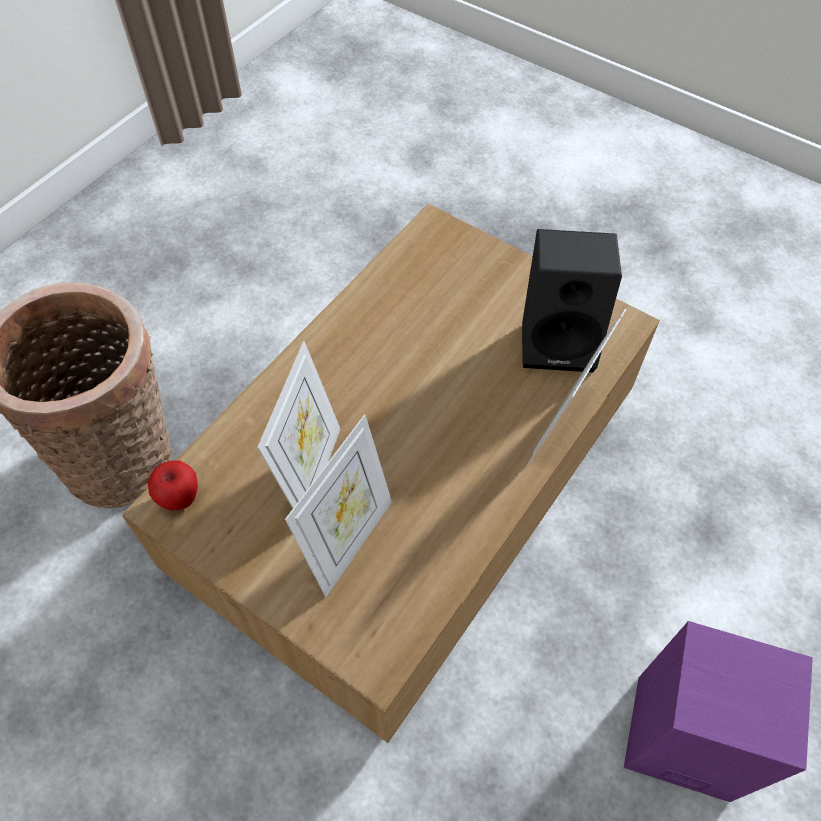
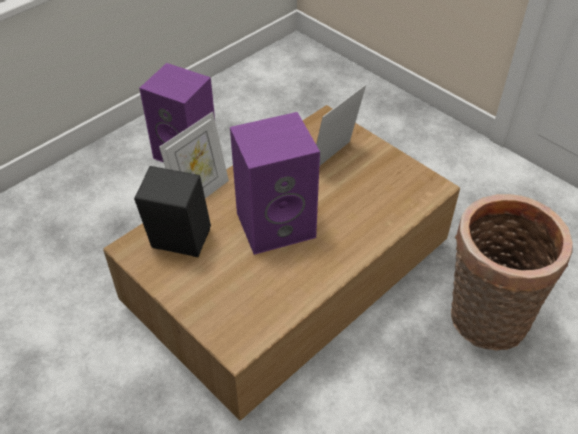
camera: 170 degrees left, 10 degrees down
apple [148,461,198,511] -> none
picture frame [257,341,340,508] -> none
none -> purple speaker [230,112,320,255]

